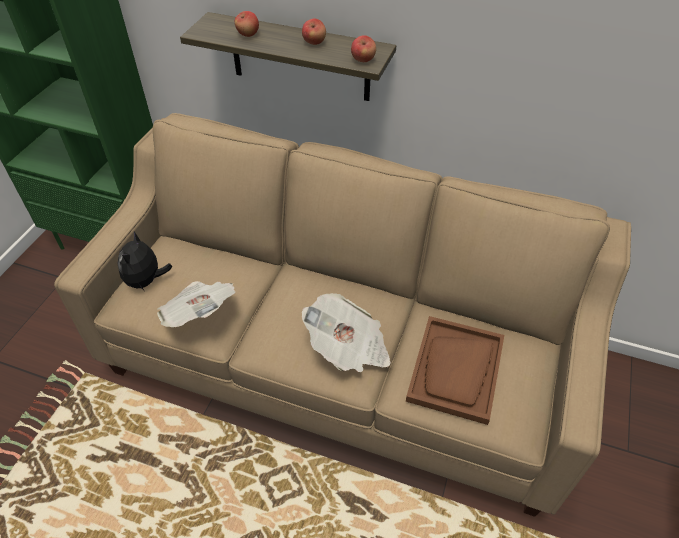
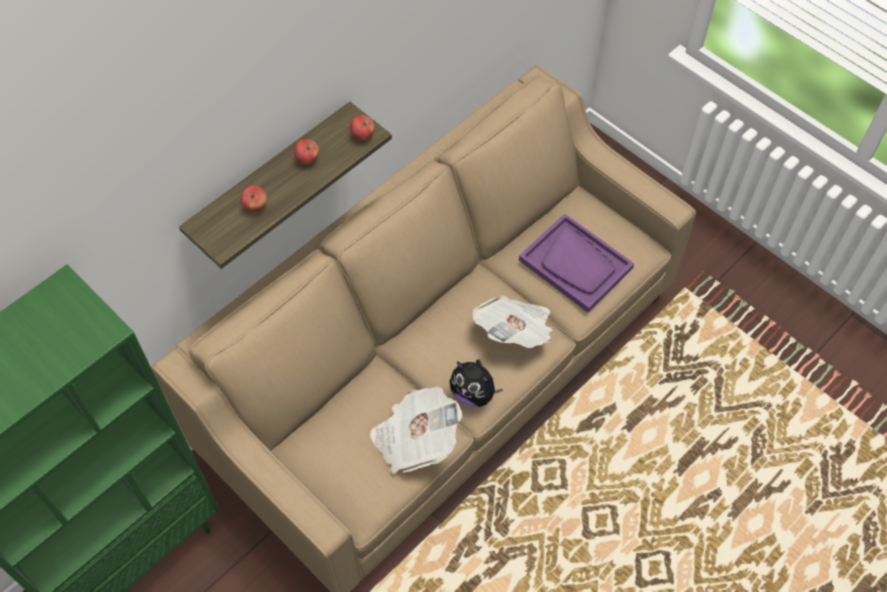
camera: 65 degrees left, 10 degrees up
plush toy [117,232,173,290] -> plush toy moved to [450,360,503,407]
brown tray [406,316,504,425] -> purple tray [519,214,634,313]

